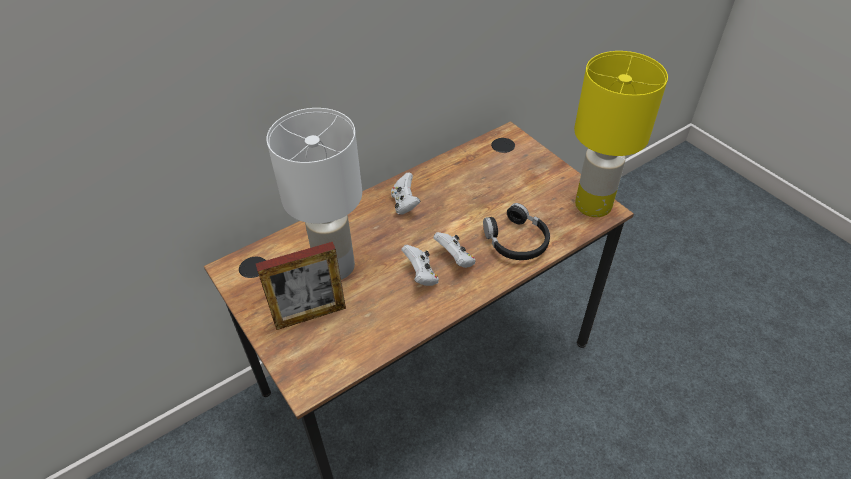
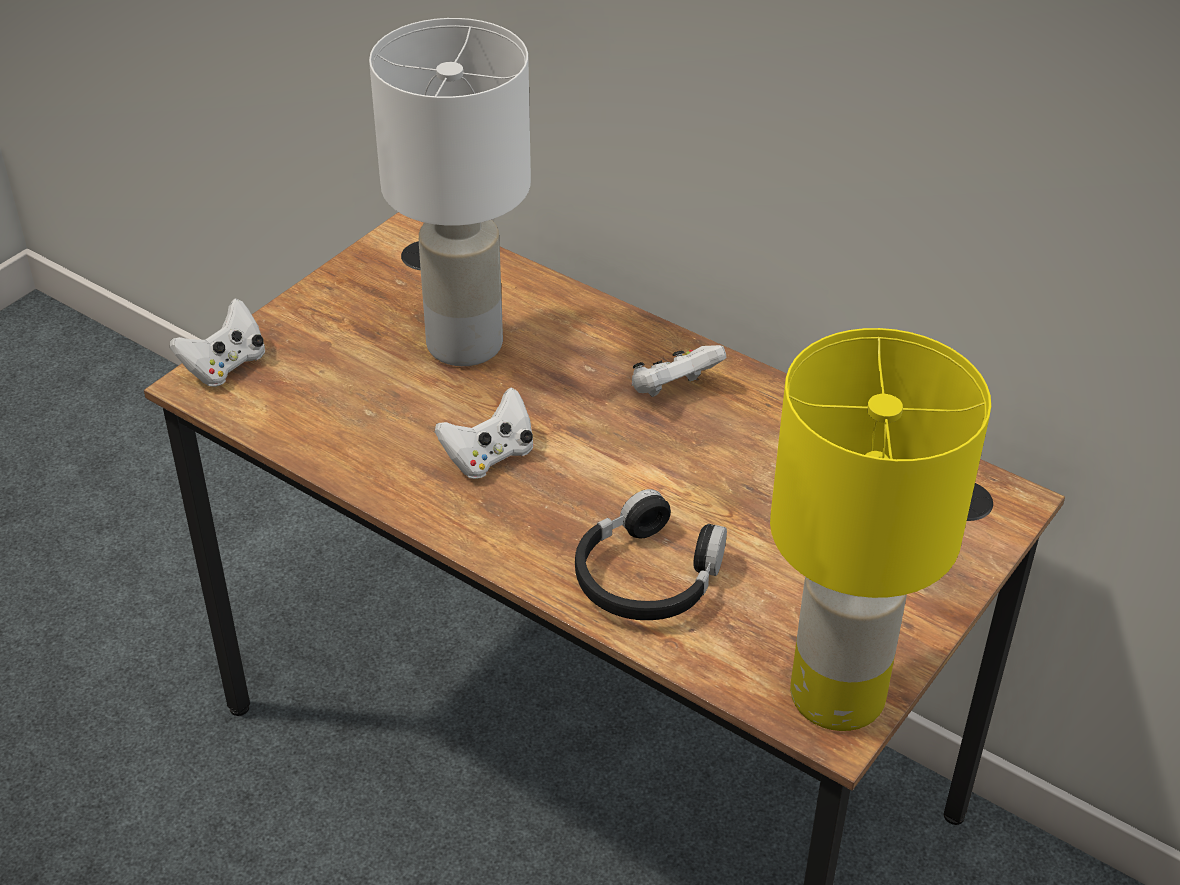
camera: 70 degrees right, 5 degrees down
picture frame [256,242,346,330] -> none
white game controller [433,232,476,268] -> white game controller moved to [170,298,265,387]

